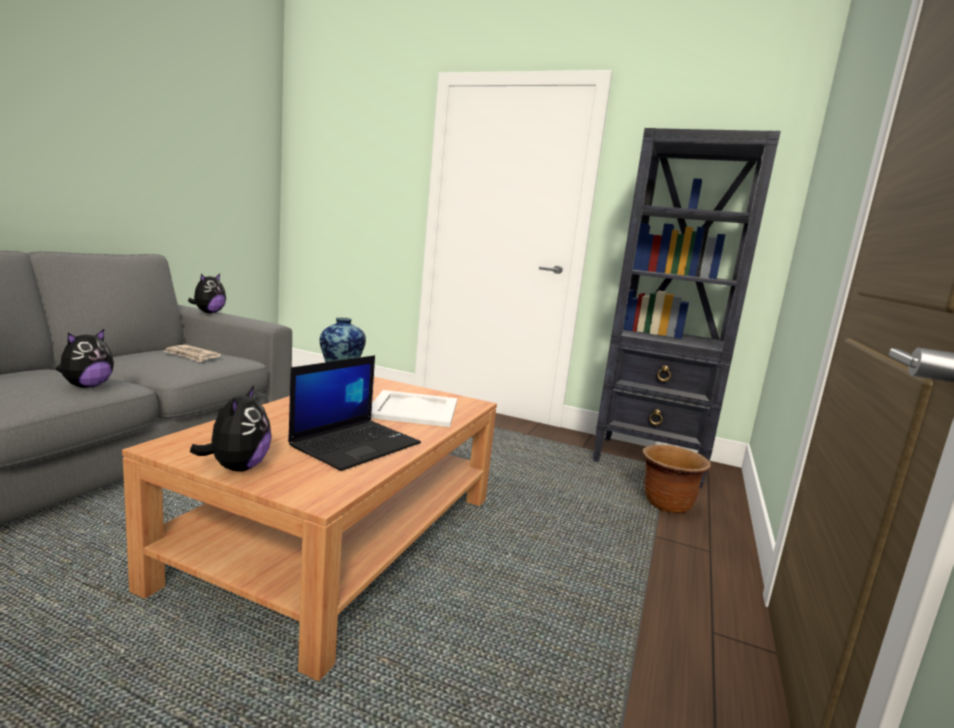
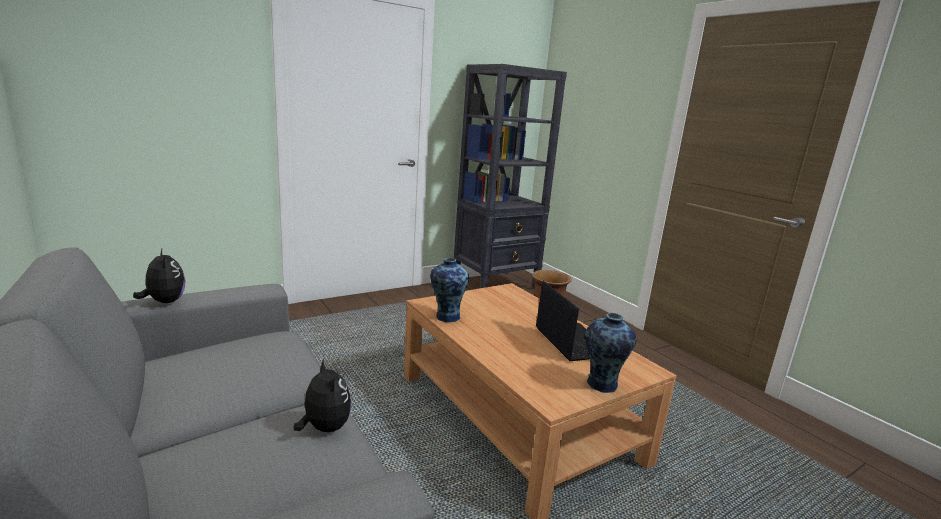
camera: 55 degrees left, 5 degrees up
newspaper [164,345,221,362] -> none
plush toy [190,385,272,472] -> vase [585,313,637,393]
white tray [371,390,457,427] -> none

